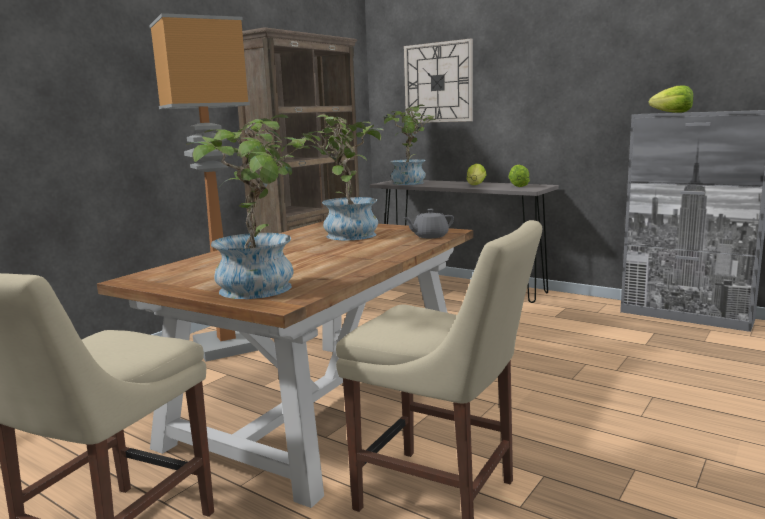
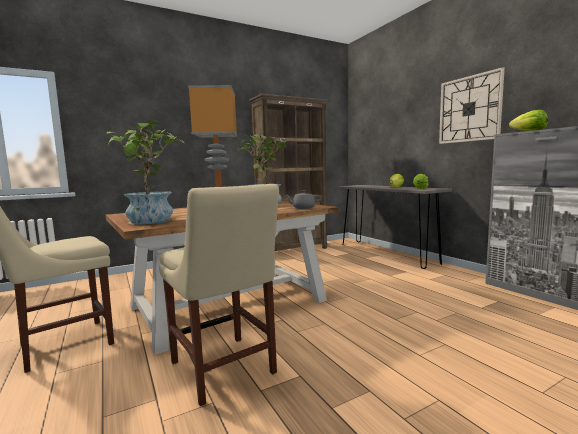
camera: 25 degrees right, 5 degrees down
potted plant [383,104,436,185] -> none
wall clock [404,39,473,123] -> wall clock moved to [439,67,505,144]

